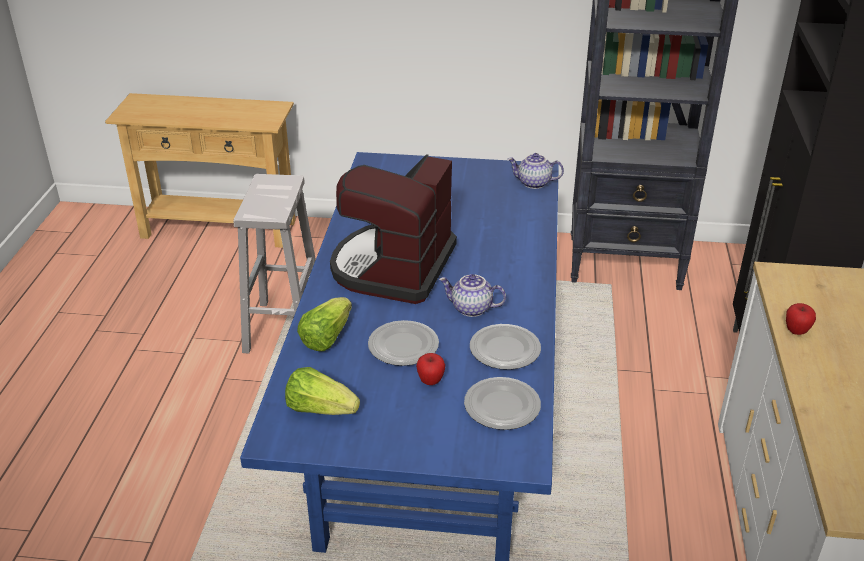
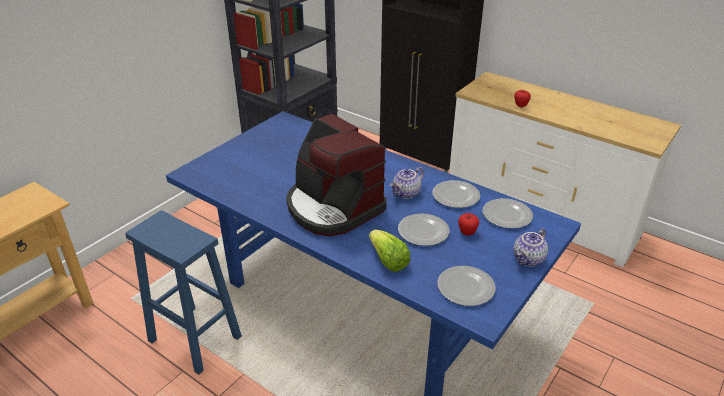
camera: 60 degrees left, 0 degrees up
white stool [233,174,316,354] -> blue stool [125,210,242,375]
lettuce [285,367,360,415] -> plate [437,266,496,306]
teapot [507,153,564,189] -> teapot moved to [513,228,548,266]

